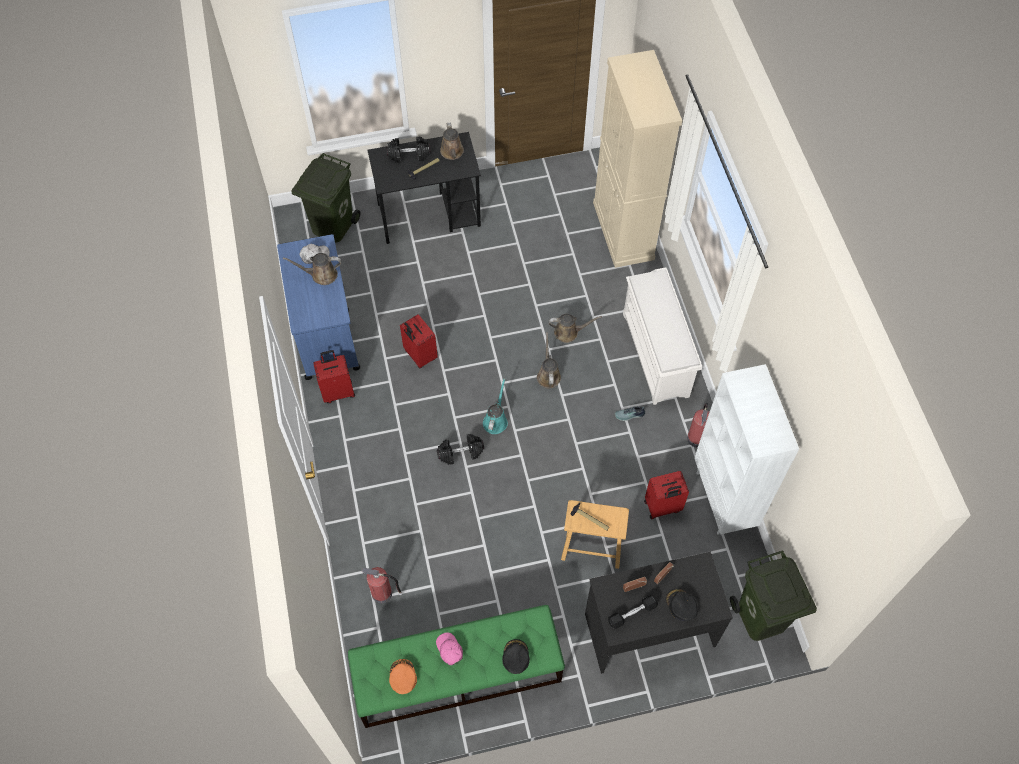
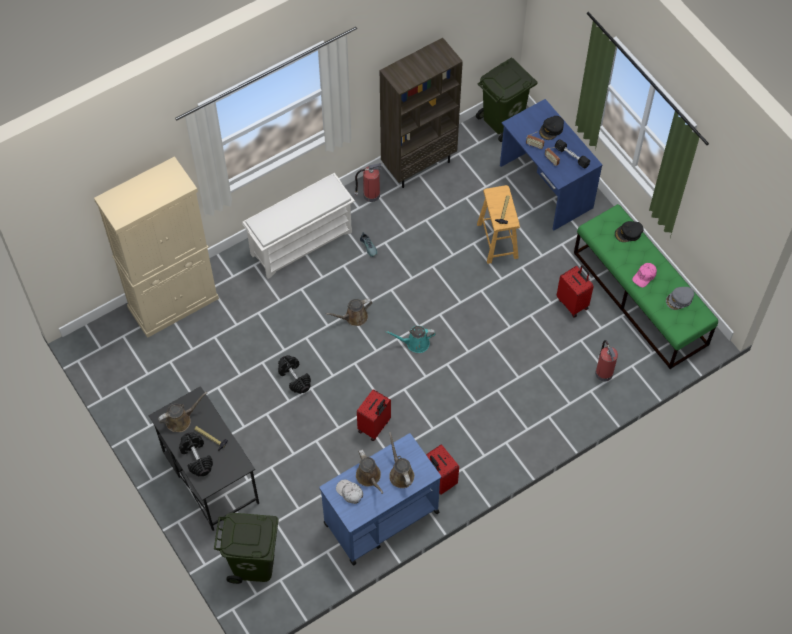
camera: 110 degrees left, 0 degrees up
orange cap [389,659,417,694] -> grey cap [666,287,694,310]
black dumbbell [437,434,484,465] -> black dumbbell moved to [278,355,311,394]
brown watering can [549,314,602,343] -> brown watering can moved to [389,432,414,488]
black desk [585,552,733,674] -> blue desk [500,99,602,230]
red suitcase [644,471,689,519] -> red suitcase moved to [557,265,594,317]
white bookcase [694,364,799,535] -> brown bookcase [380,38,463,188]

